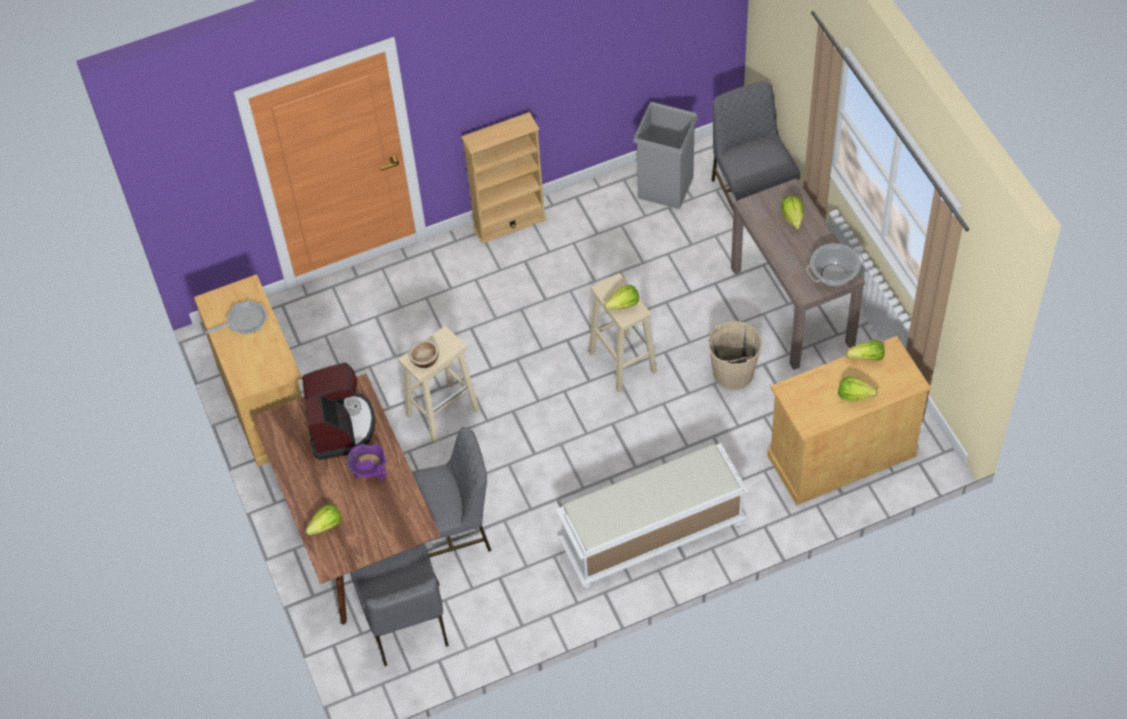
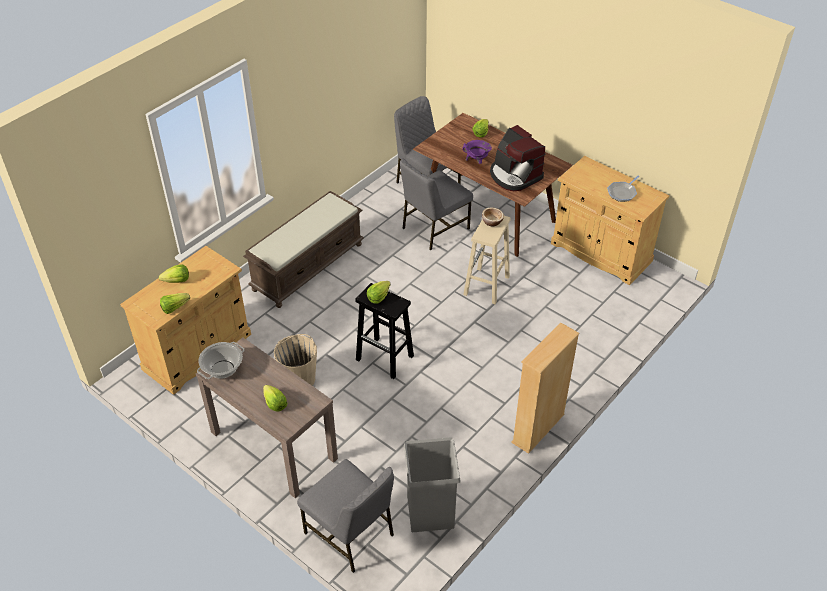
camera: 150 degrees right, 10 degrees down
white bench [555,443,748,588] -> brown bench [243,191,364,308]
beige stool [588,273,657,393] -> black stool [355,283,414,379]

